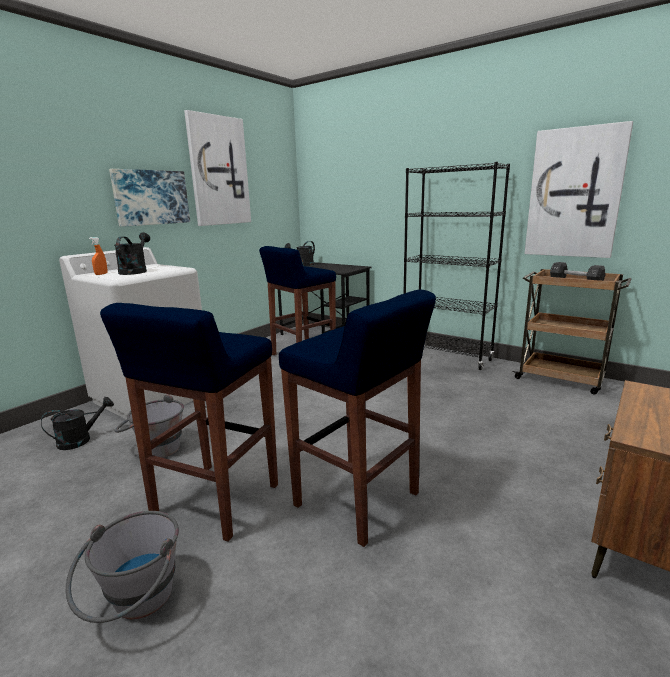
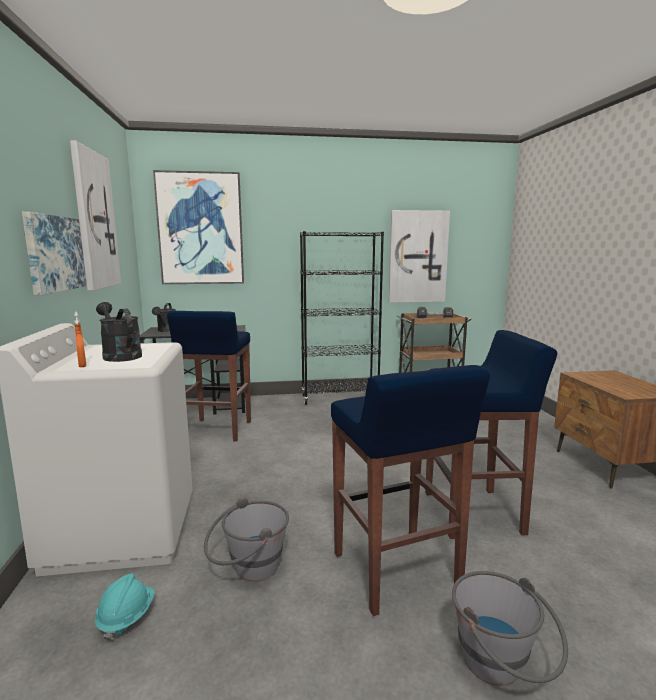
camera: 45 degrees left, 5 degrees down
black watering can [41,397,114,450] -> turquoise hard hat [95,573,155,641]
none -> picture [153,170,244,284]

